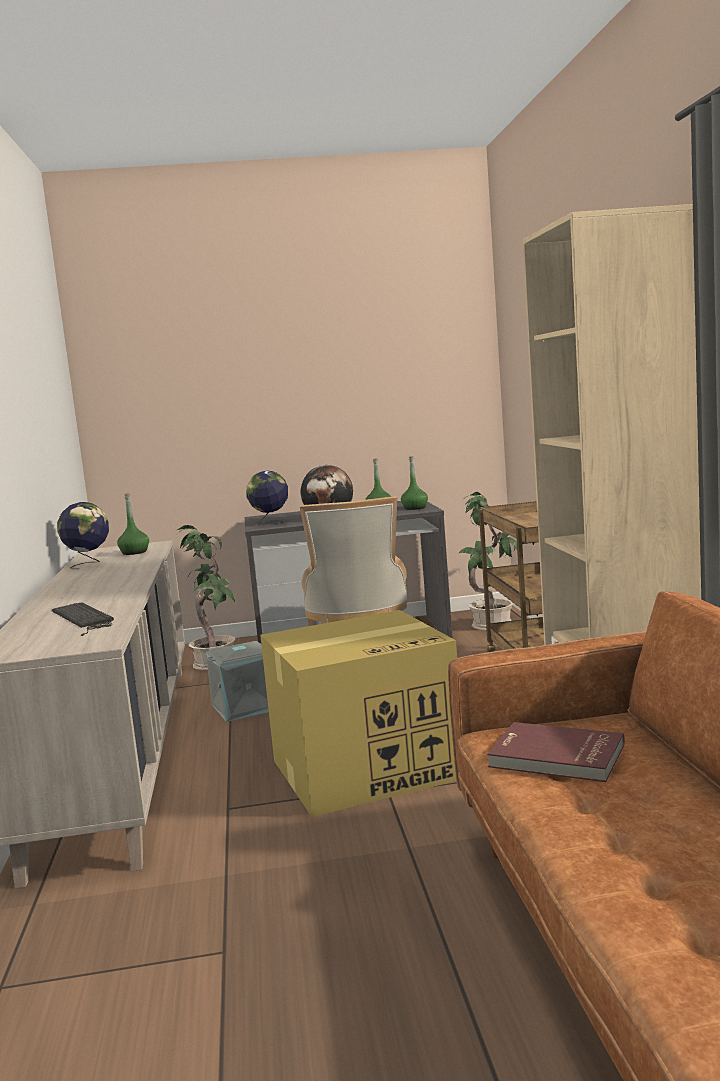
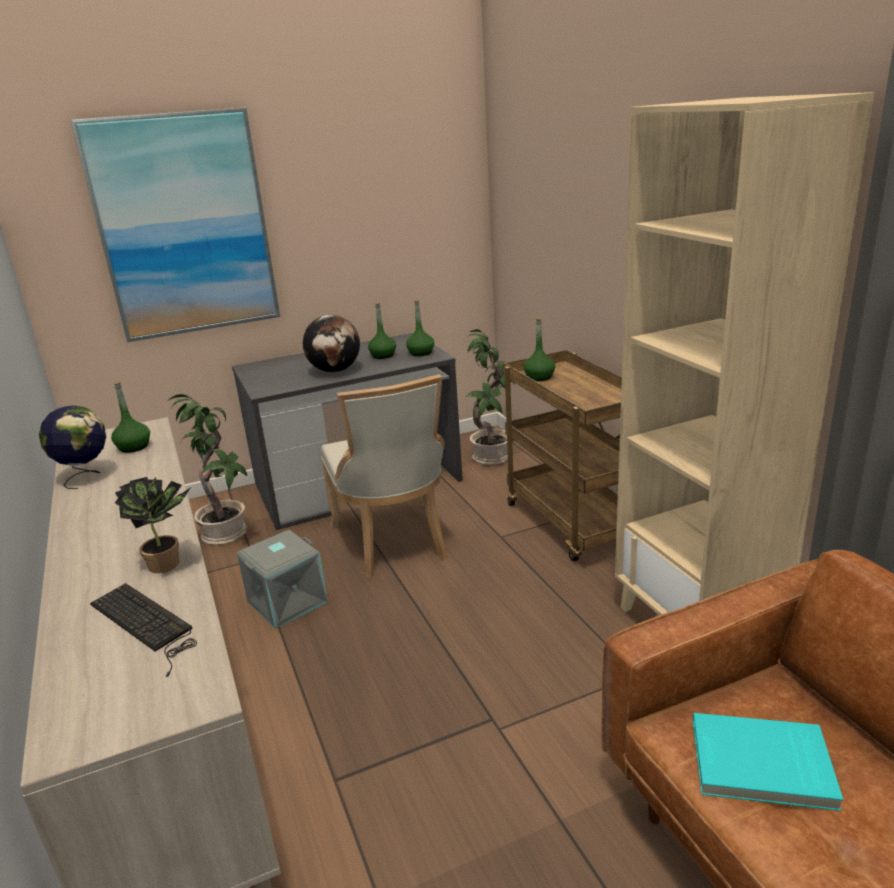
camera: 15 degrees left, 15 degrees up
globe [247,471,288,526] -> none
cardboard box [260,610,457,817] -> none
red book [487,722,625,782] -> turquoise book [693,713,843,811]
none -> picture [71,107,280,342]
none -> potted plant [114,477,190,573]
none -> green bottle [523,318,555,381]

